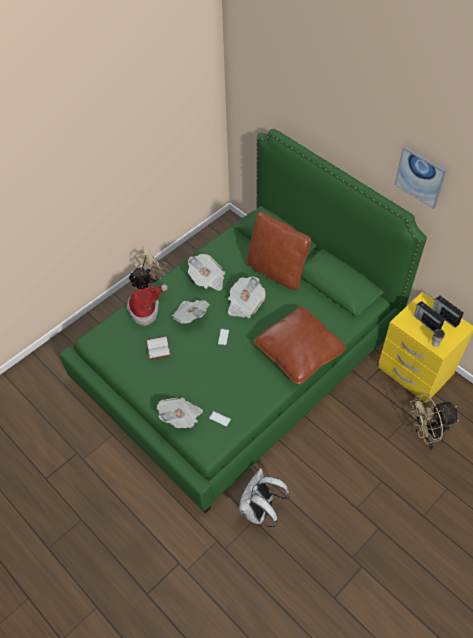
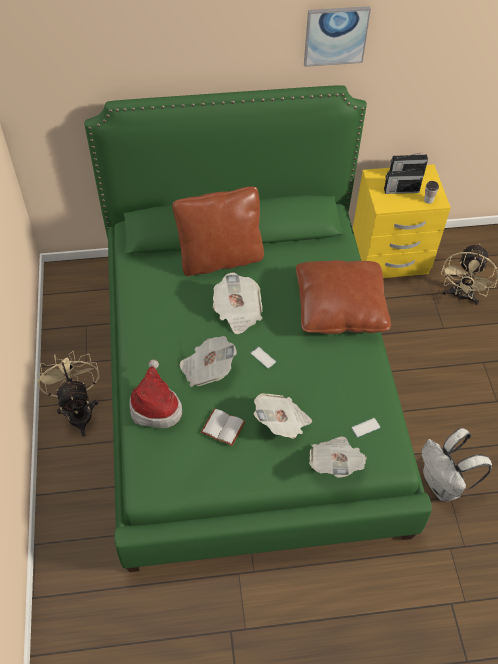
camera: 55 degrees left, 0 degrees up
newspaper [188,254,225,291] -> newspaper moved to [253,393,312,439]

